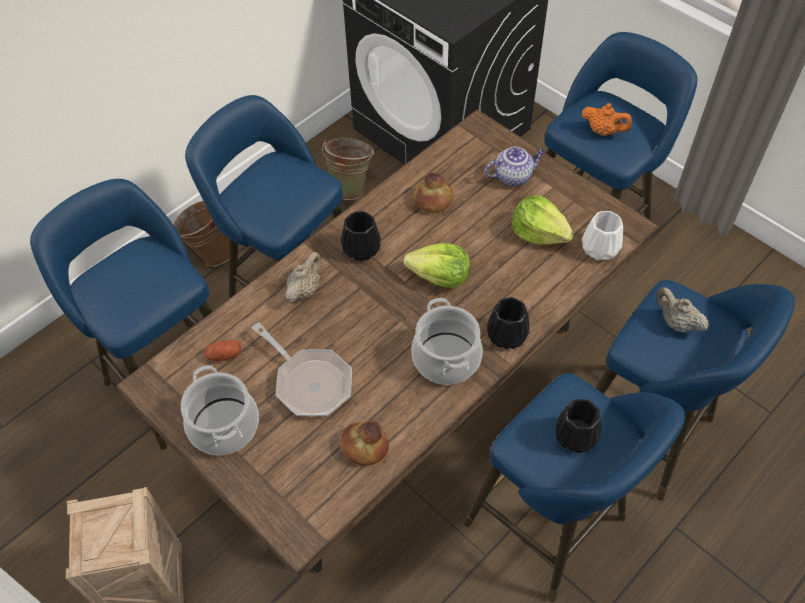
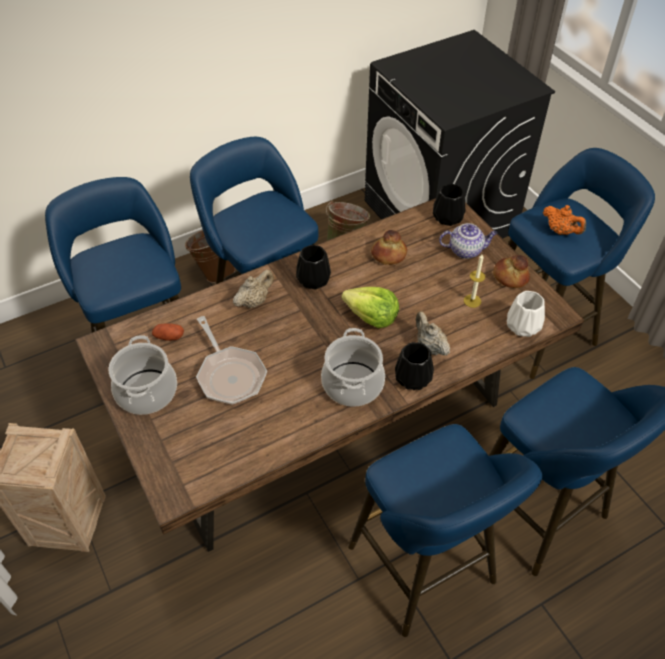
camera: 15 degrees right, 5 degrees down
bread [340,421,389,466] -> bread moved to [493,255,530,288]
lettuce [512,195,574,245] -> candle [464,254,485,308]
black vase [555,399,602,453] -> black vase moved to [433,184,466,226]
beige teapot [656,287,709,332] -> beige teapot moved to [416,311,450,355]

